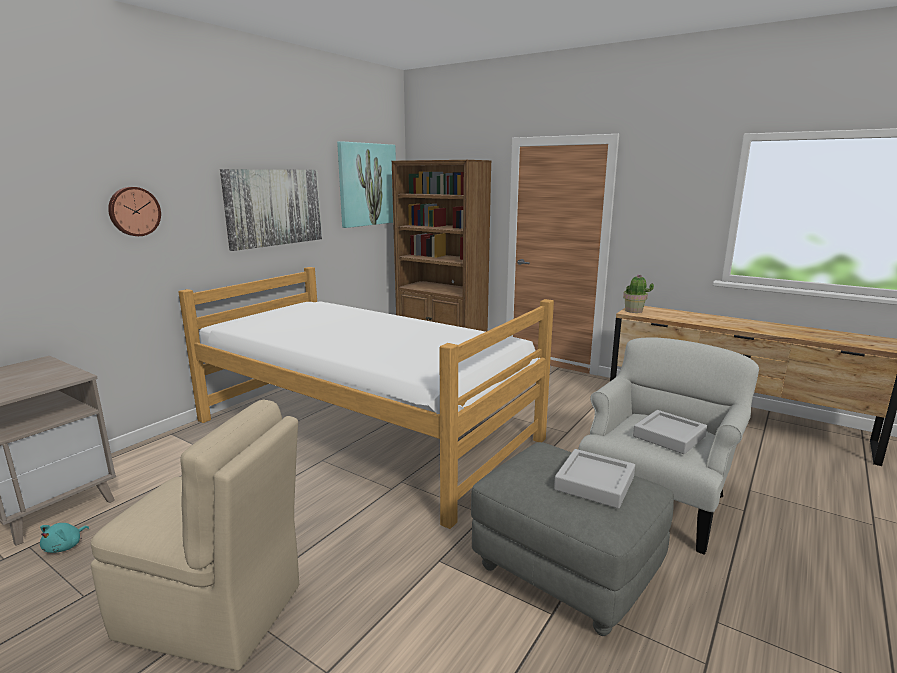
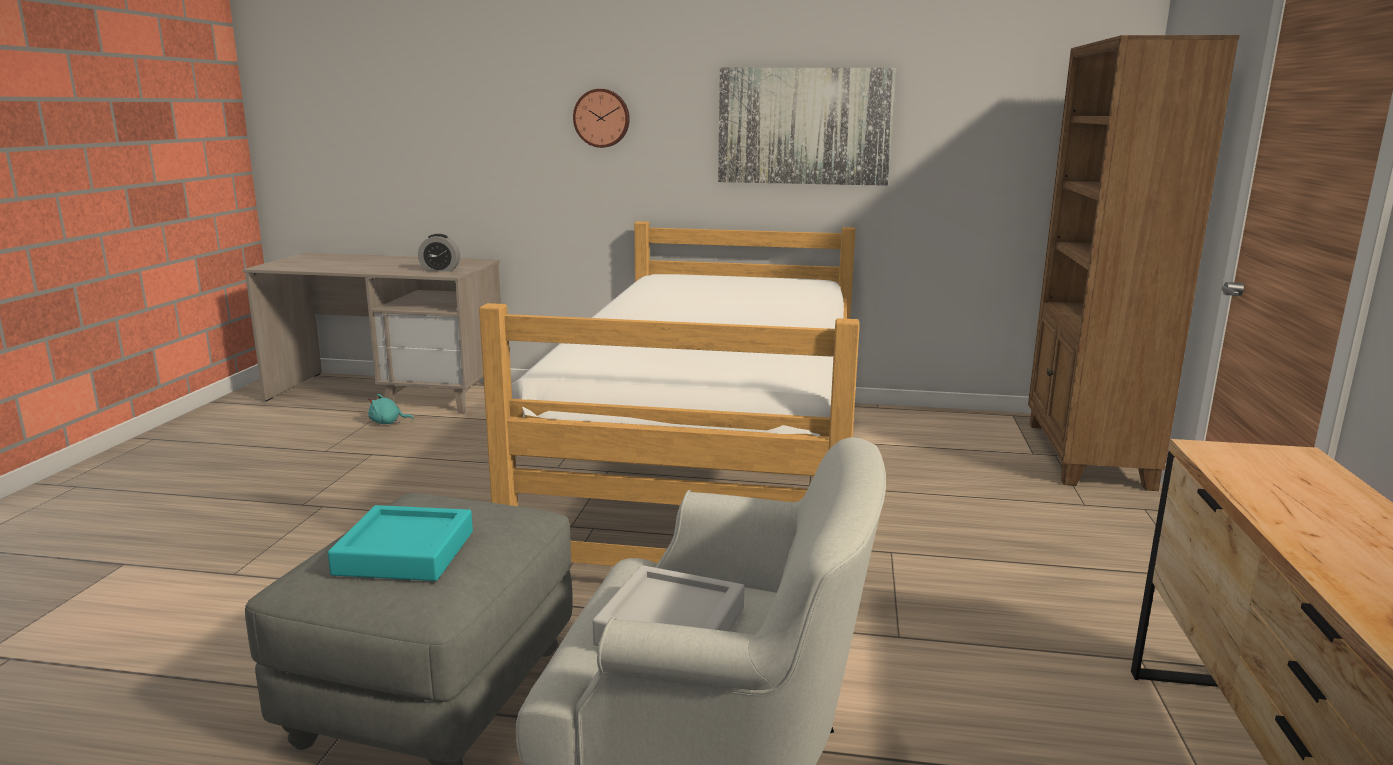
camera: 65 degrees right, 0 degrees up
beige chair [91,399,299,671] -> none
picture [337,141,396,228] -> none
grey tray [554,449,635,509] -> turquoise tray [328,505,473,581]
potted plant [623,275,654,313] -> none
none -> alarm clock [418,234,460,271]

